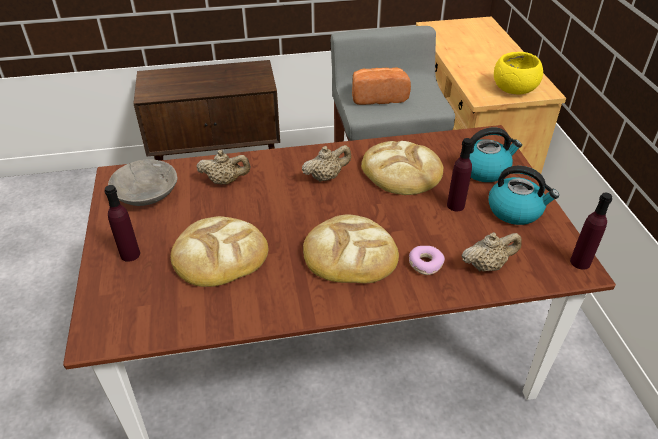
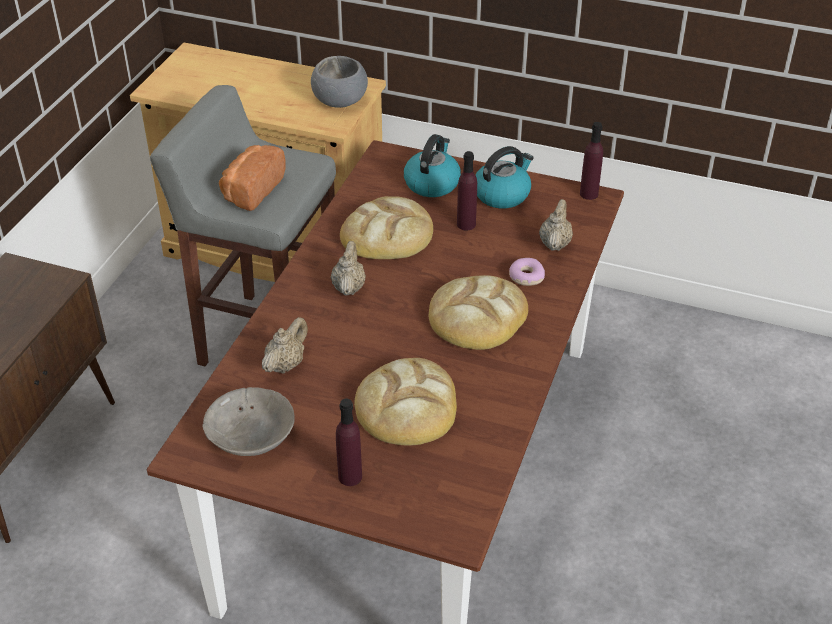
camera: 60 degrees left, 0 degrees up
yellow bowl [494,52,543,94] -> grey bowl [311,56,368,108]

